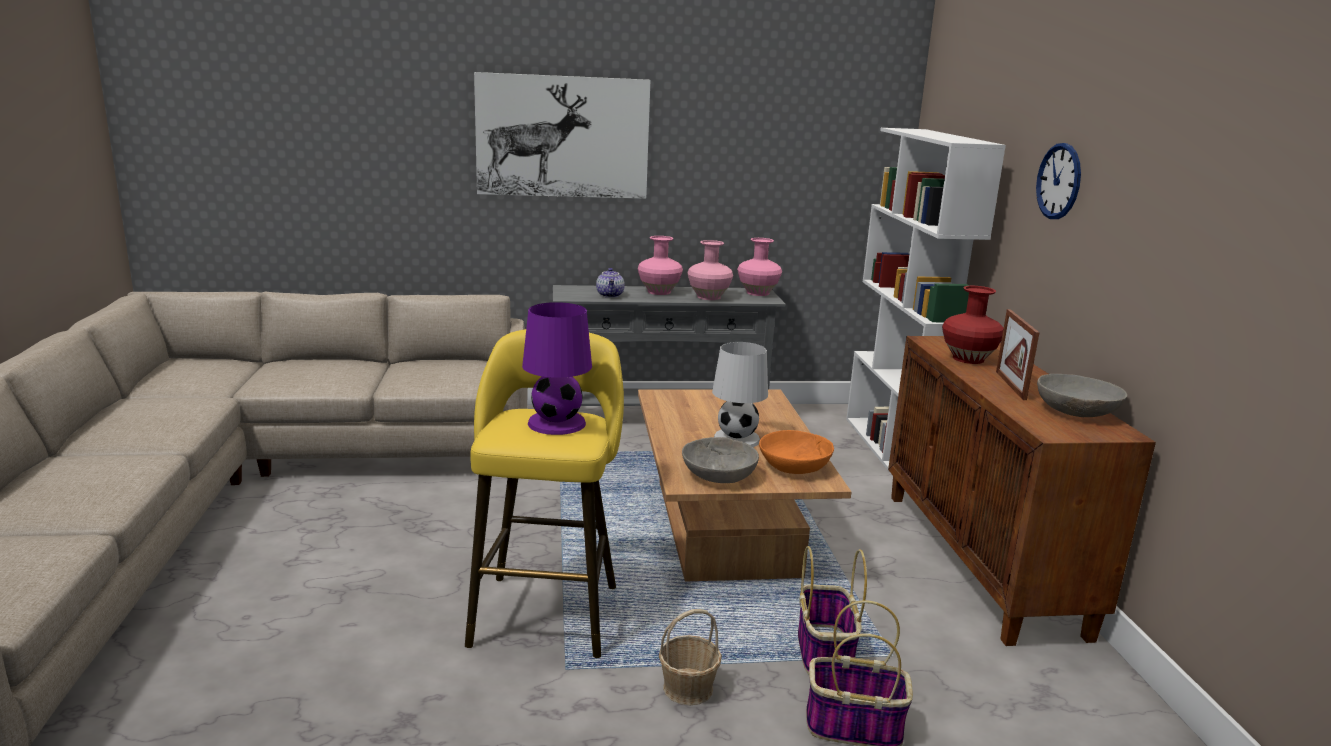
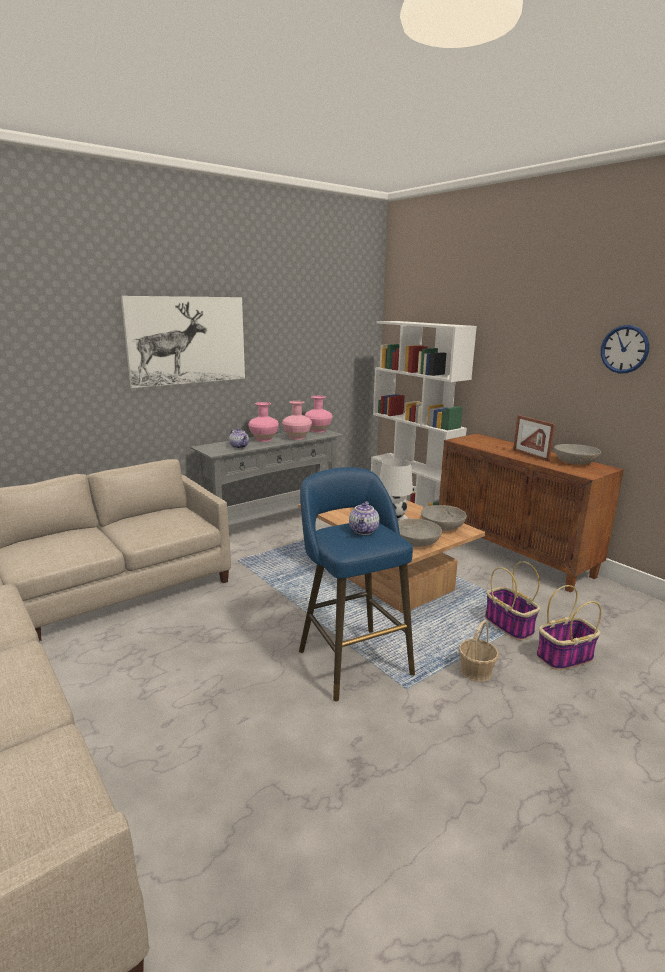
camera: 30 degrees left, 0 degrees up
yellow stool [465,329,624,658] -> blue stool [299,467,415,701]
purple table lamp [522,302,592,435] -> teapot [349,501,380,535]
orange bowl [759,430,834,474] -> grey bowl [421,505,467,531]
red vase [942,286,1004,364] -> none
wall clock [1036,143,1081,219] -> wall clock moved to [601,325,650,374]

